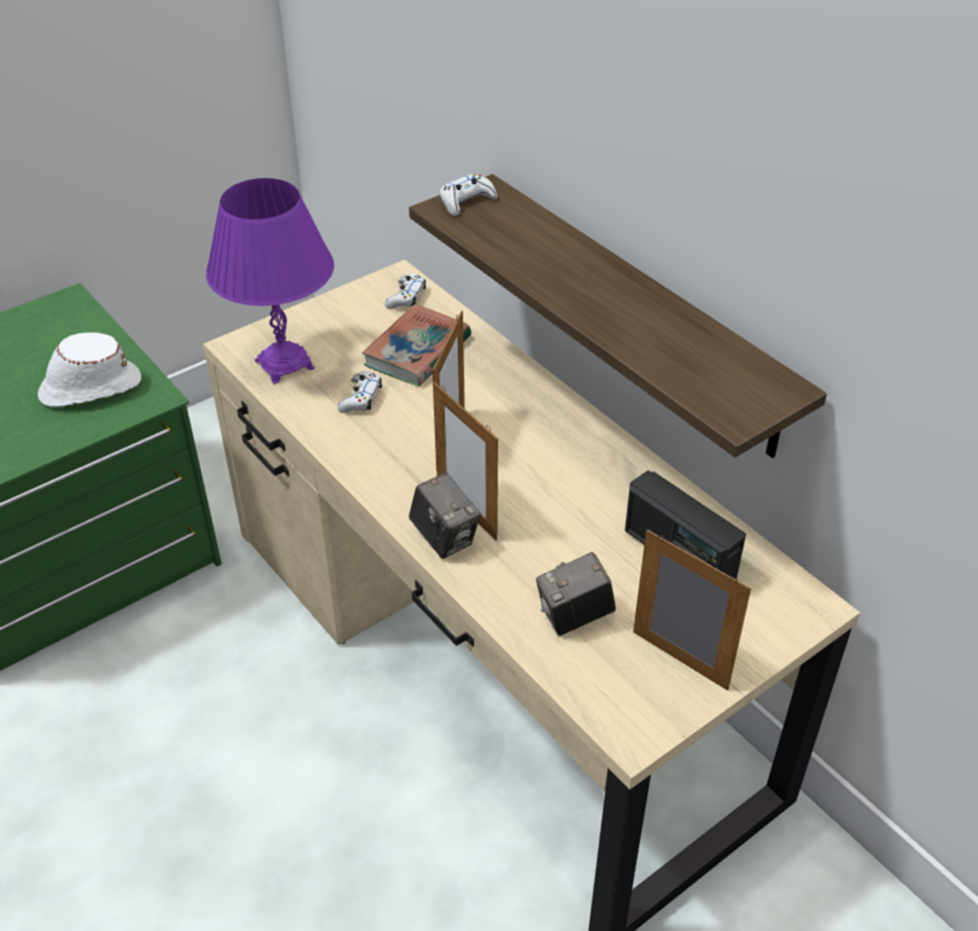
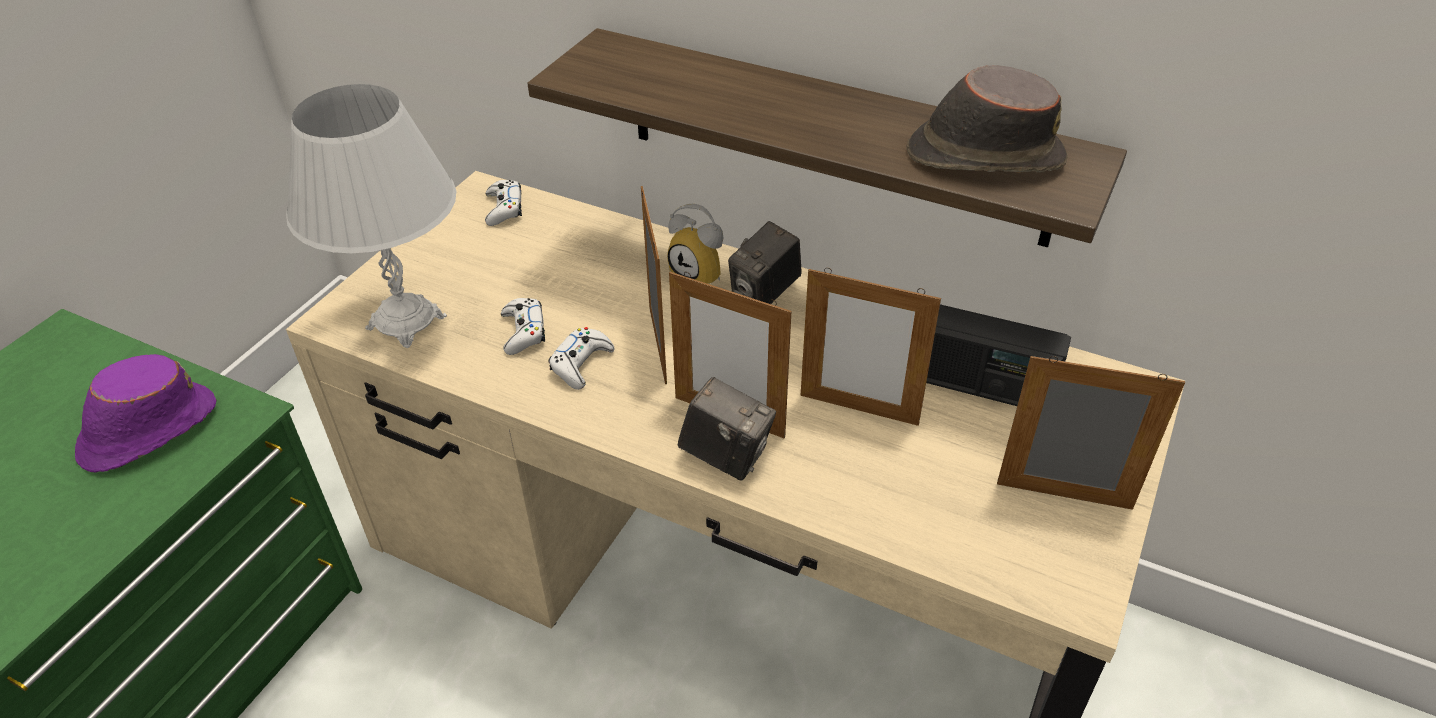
camera: 25 degrees left, 0 degrees up
white hat [38,333,141,407] -> purple hat [75,354,217,473]
purple table lamp [206,178,334,384] -> white table lamp [286,84,456,348]
book [362,304,471,386] -> none
white game controller [440,174,497,216] -> white game controller moved to [548,327,614,390]
camera [536,552,616,636] -> camera moved to [728,221,802,304]
none -> alarm clock [667,204,724,284]
none -> picture frame [800,268,941,426]
none -> brown hat [907,65,1068,173]

